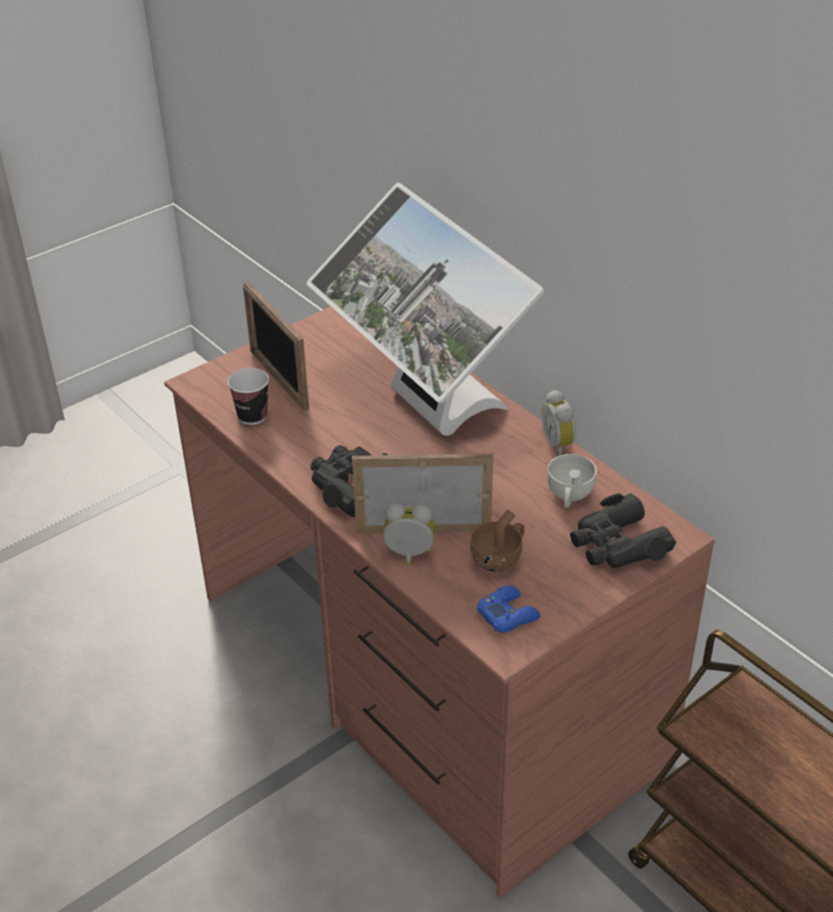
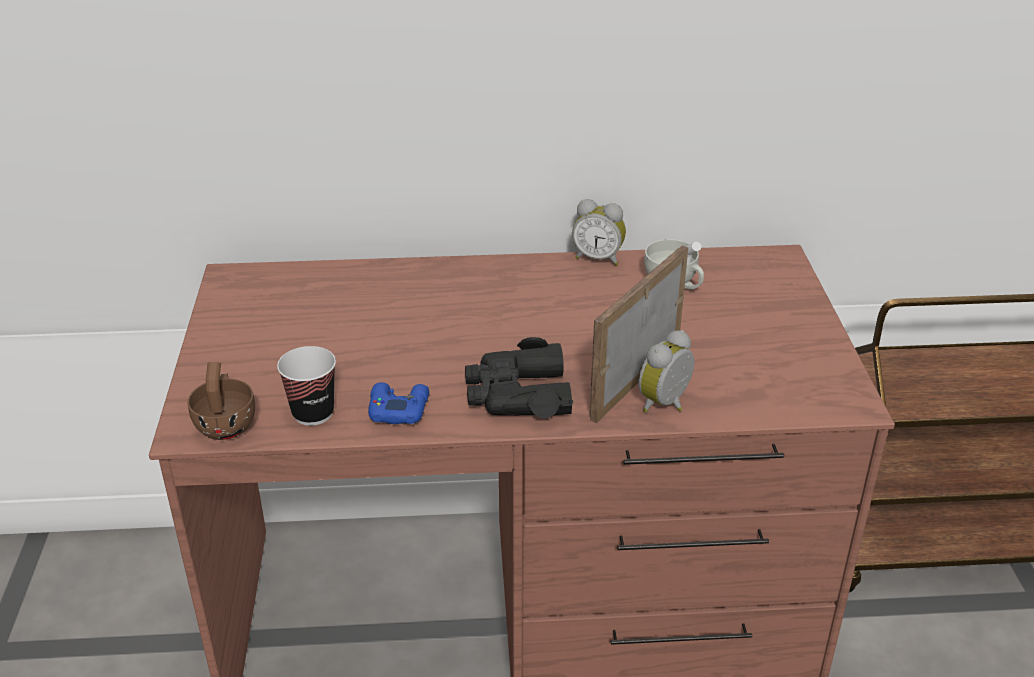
camera: 55 degrees left, 5 degrees down
picture frame [243,281,309,411] -> none
monitor [307,183,544,436] -> none
brown cup [470,510,525,572] -> brown cup moved to [188,362,255,440]
blue game controller [477,585,540,633] -> blue game controller moved to [368,382,429,424]
black binoculars [570,493,676,568] -> none

